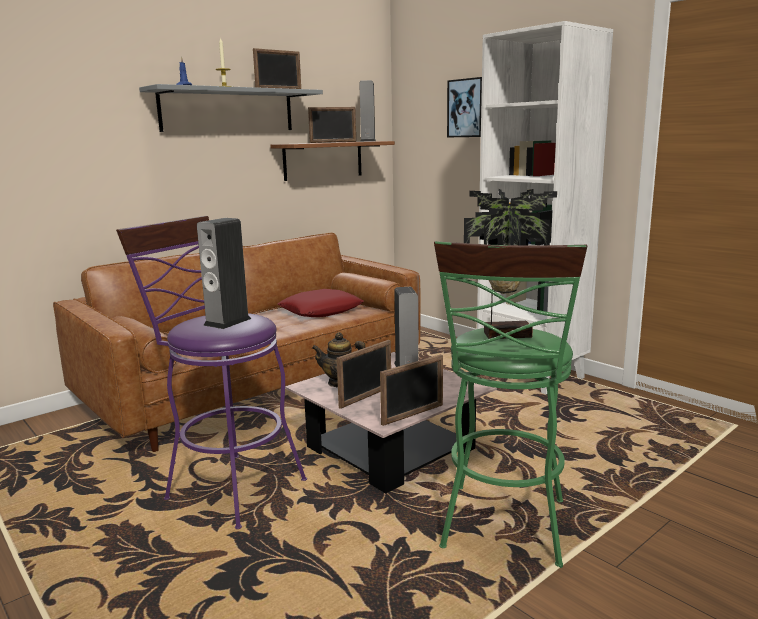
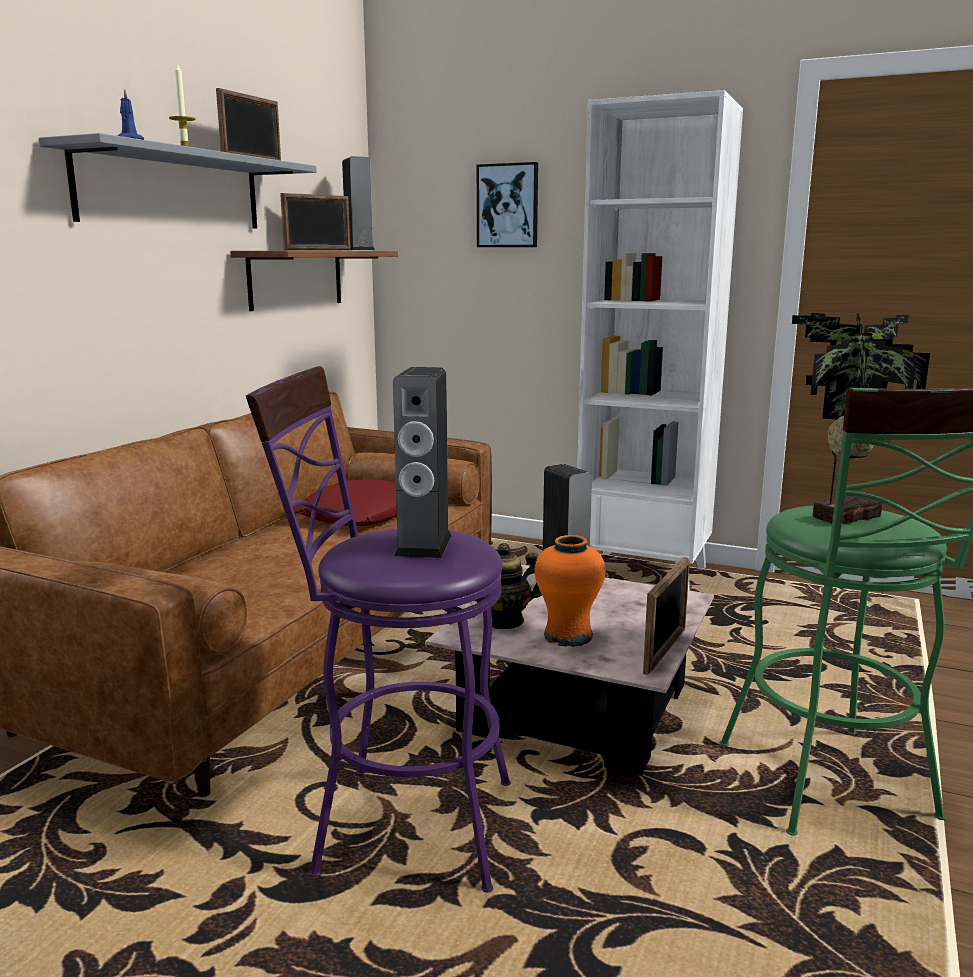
camera: 25 degrees left, 0 degrees up
picture frame [337,340,391,409] -> orange vase [535,535,606,647]

